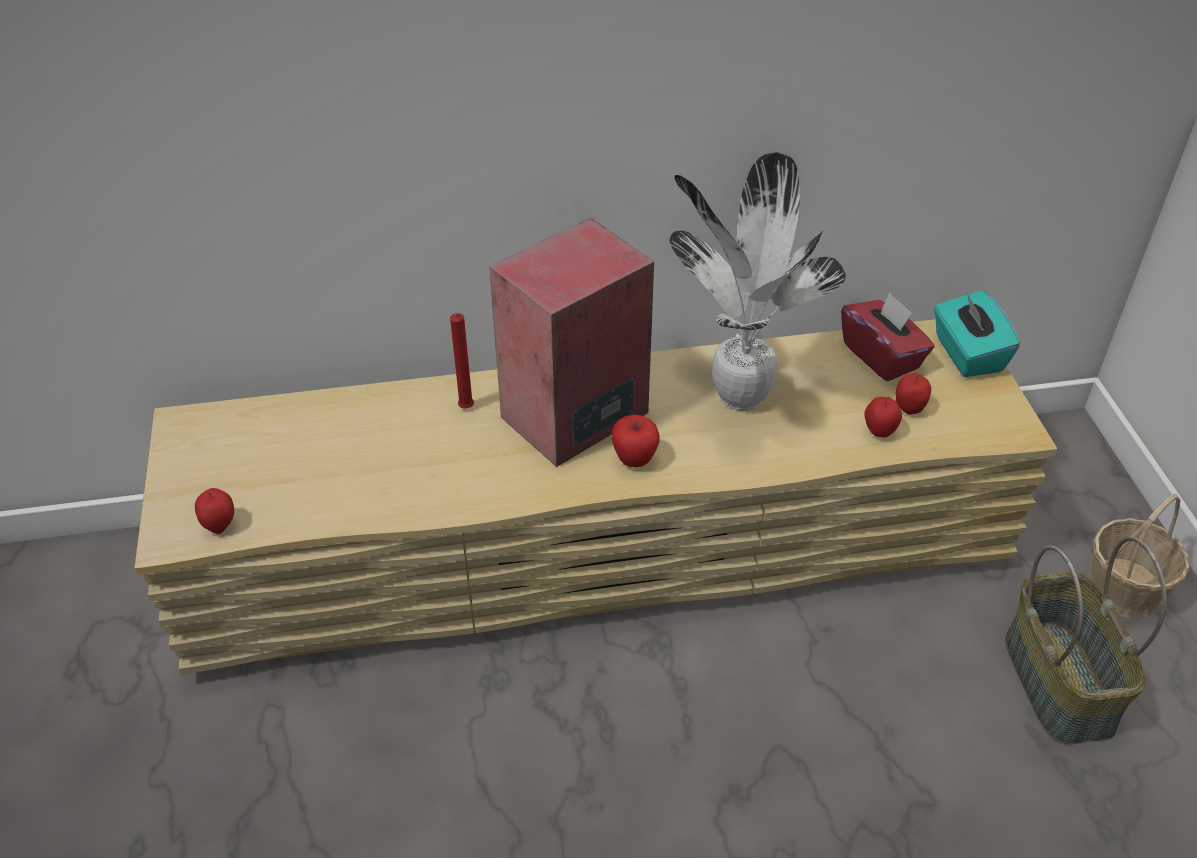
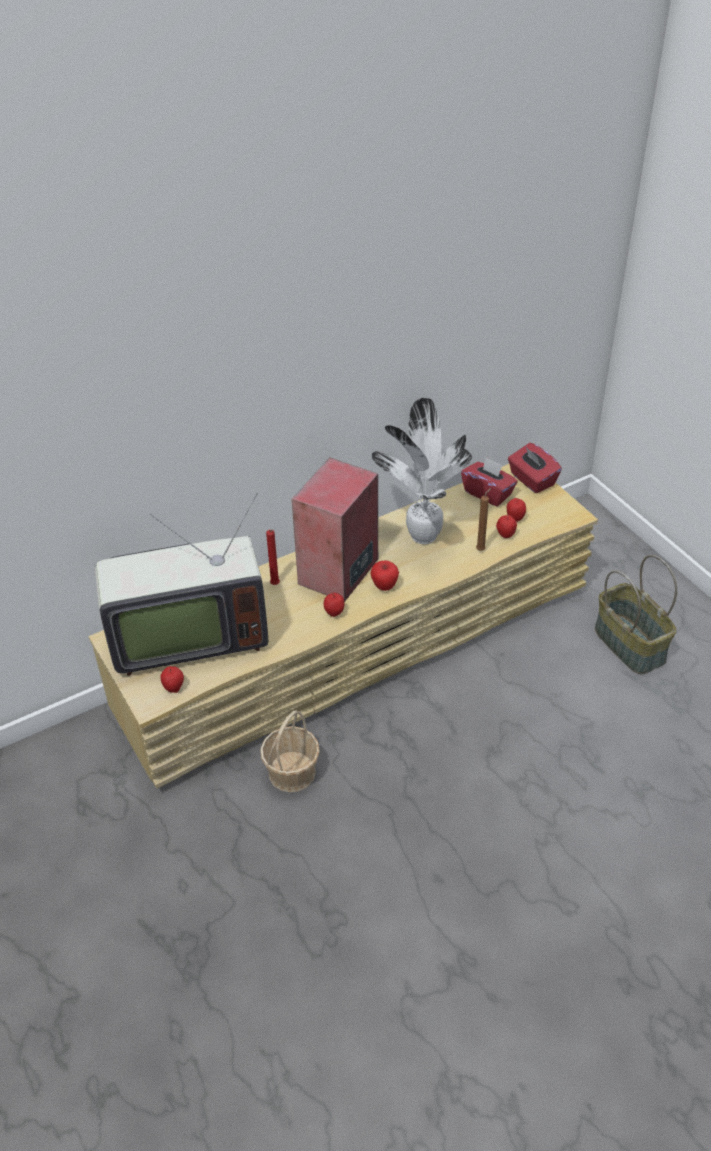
camera: 20 degrees left, 0 degrees up
turquoise tissue box [934,290,1020,377] -> red tissue box [508,443,562,493]
basket [1087,494,1190,619] -> basket moved to [260,710,320,792]
none -> television [95,492,268,676]
none -> apple [324,593,344,617]
none -> brown candle [476,488,491,551]

